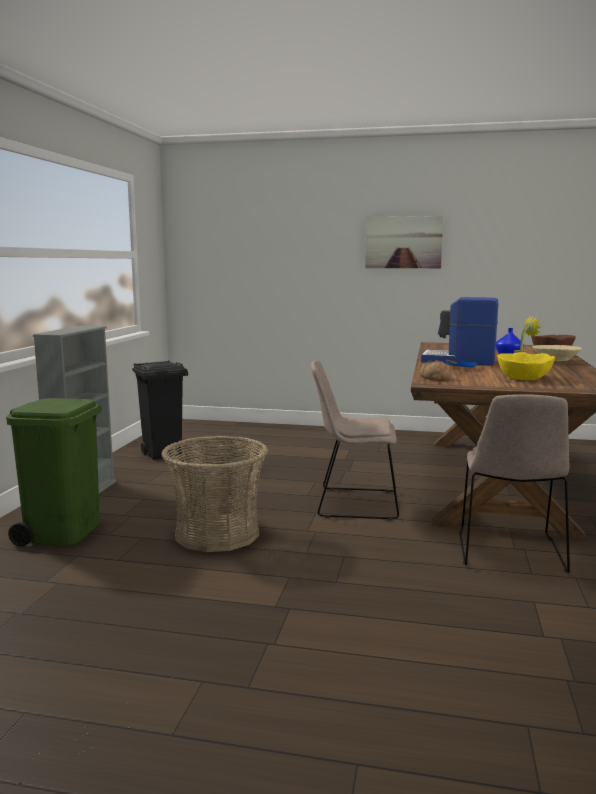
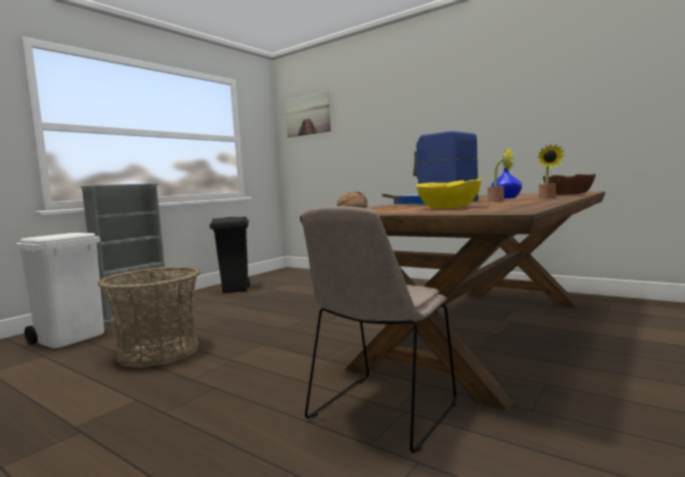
camera: 25 degrees right, 5 degrees down
green trash can [6,398,102,547] -> white trash can [16,233,104,348]
beige chair [311,361,399,520] -> none
picture [365,216,443,268] -> picture moved to [285,91,331,138]
beige bowl [533,345,582,361] -> potted plant [538,144,566,199]

